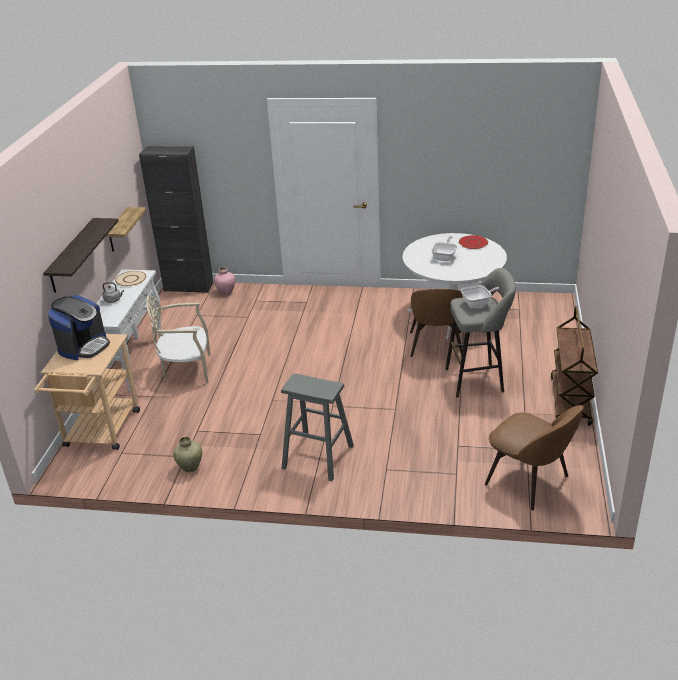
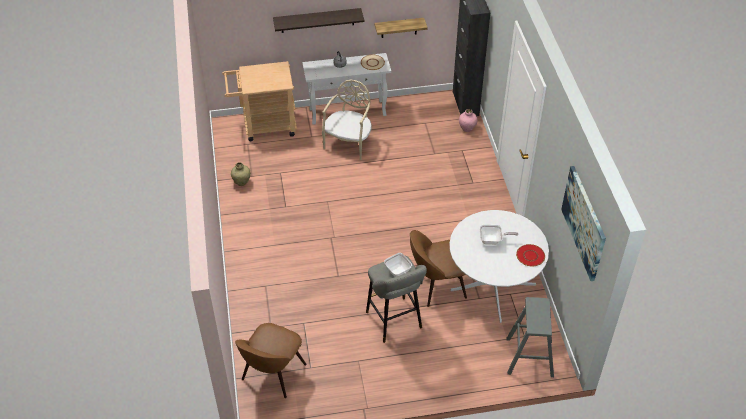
camera: 70 degrees right, 15 degrees up
coffee machine [48,295,110,360] -> none
beige chair [146,295,210,384] -> beige chair turned 45 degrees clockwise [322,80,372,160]
grey stool [281,374,354,481] -> grey stool moved to [507,297,554,377]
brown cart [551,306,598,426] -> none
none -> picture [561,166,606,281]

